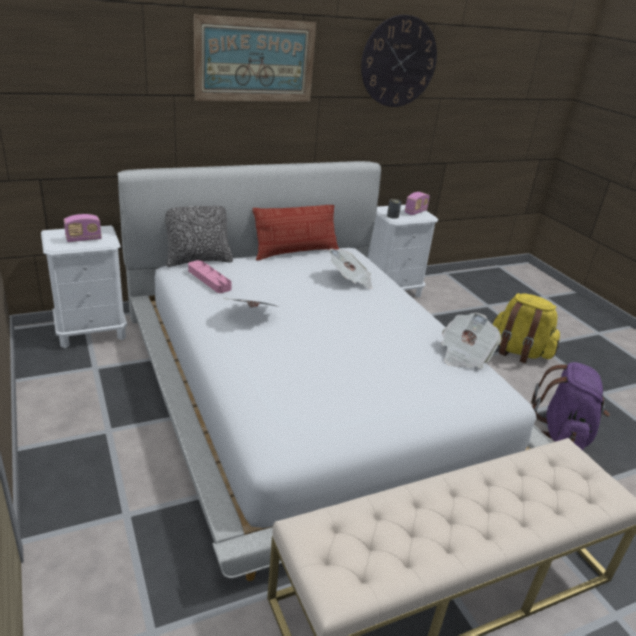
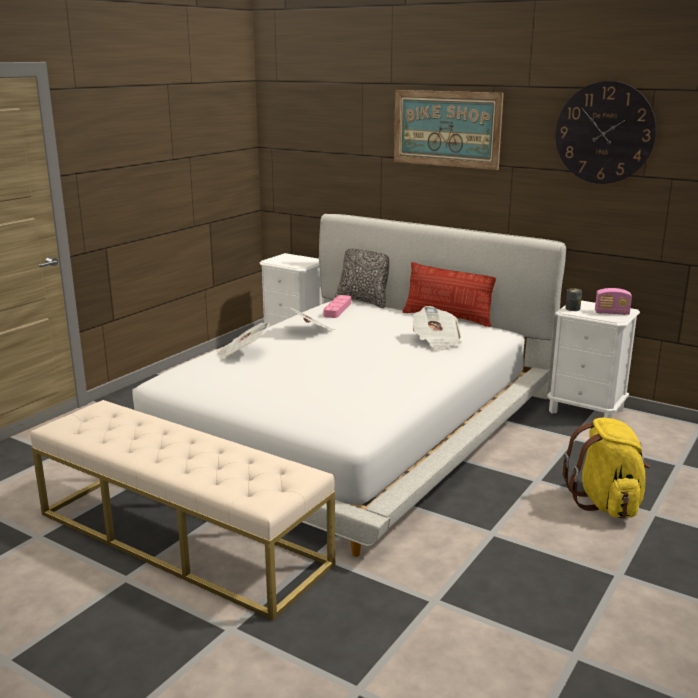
camera: 60 degrees right, 10 degrees down
radio [64,214,102,242] -> none
newspaper [441,313,501,369] -> newspaper moved to [216,322,270,358]
purple backpack [531,362,610,450] -> none

